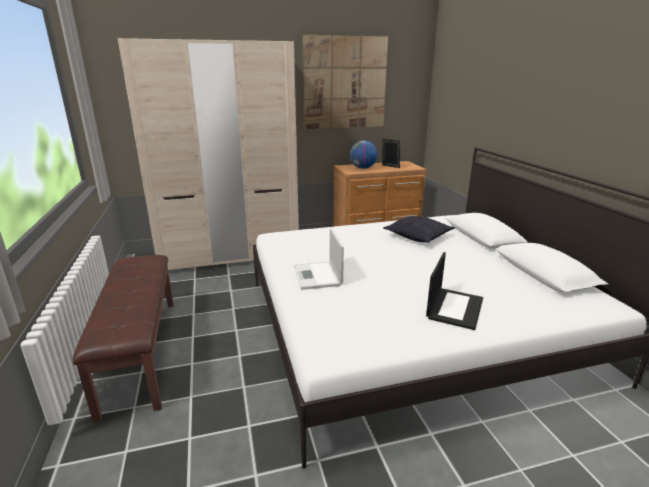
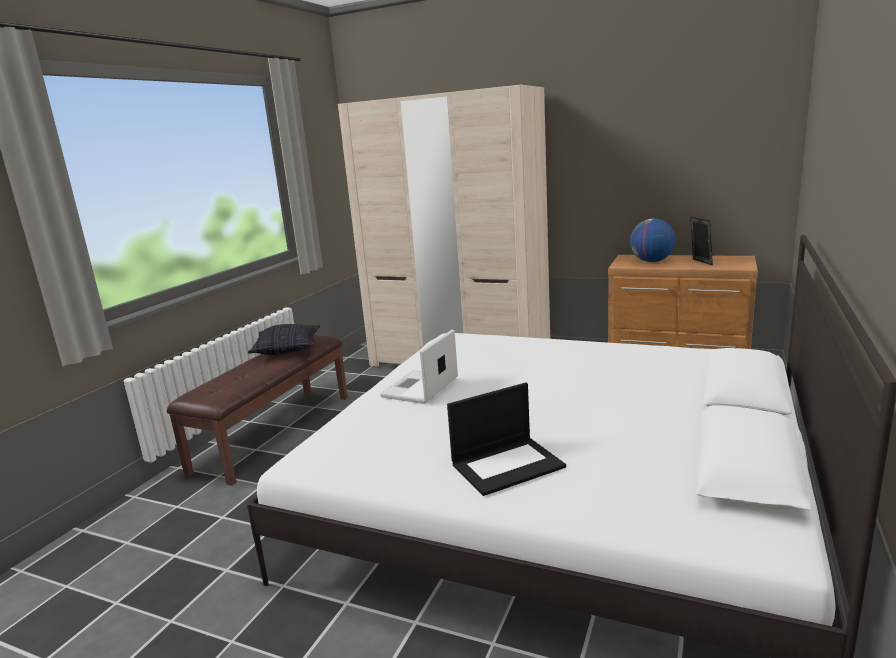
camera: 40 degrees right, 5 degrees down
picture [303,35,388,129] -> none
pillow [383,216,455,243] -> pillow moved to [248,324,320,355]

